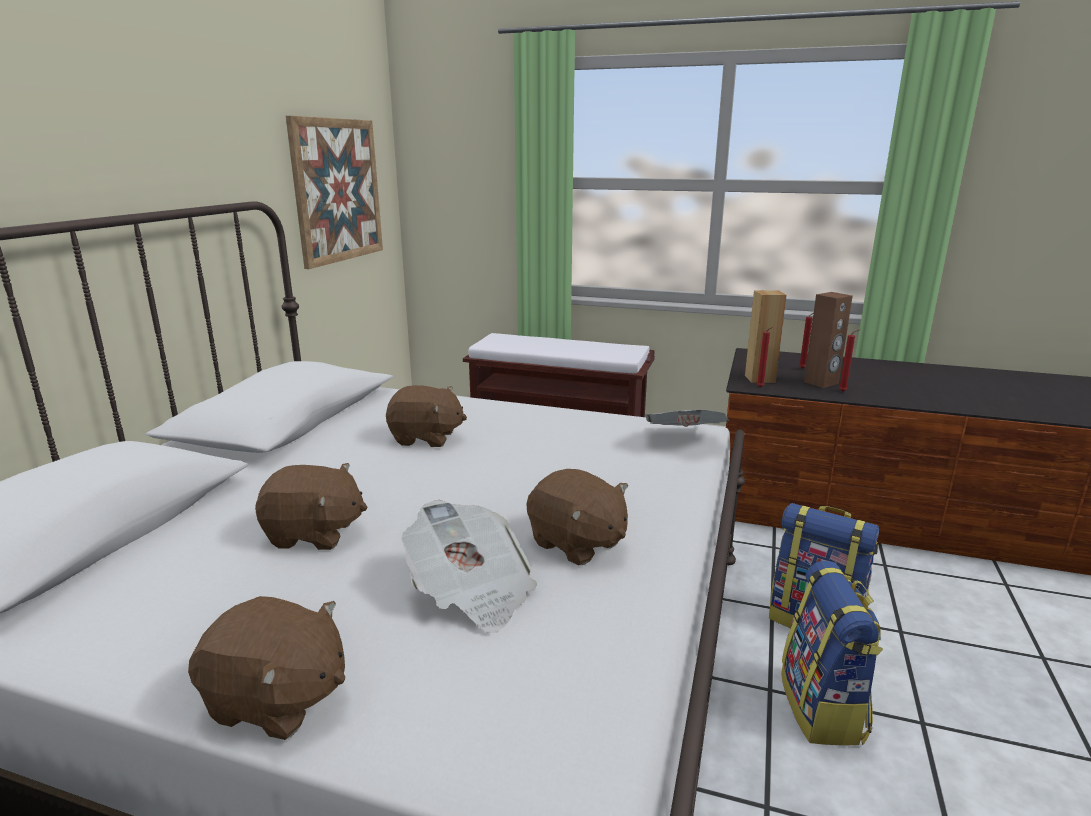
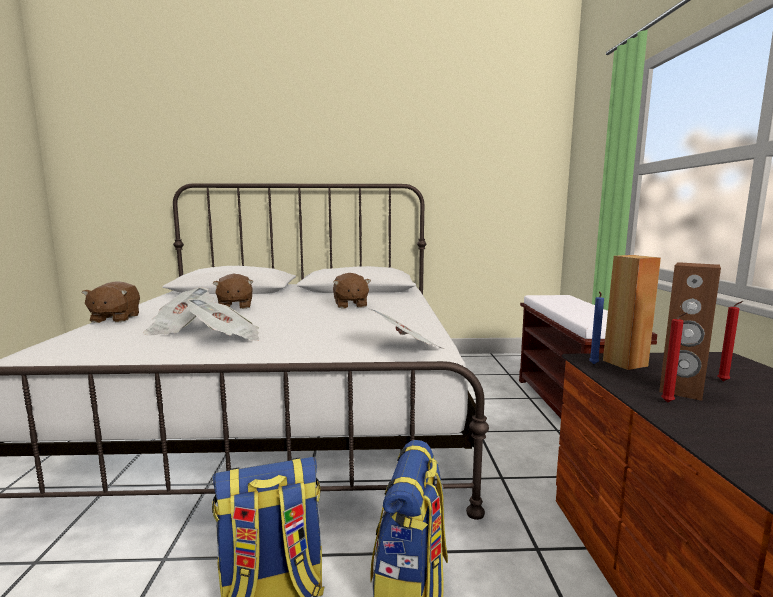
camera: 70 degrees right, 10 degrees down
picture [286,116,383,269] -> none
brown plush toy [526,469,628,565] -> newspaper [188,299,259,341]
red candle [757,327,773,387] -> blue candle [589,291,604,364]

